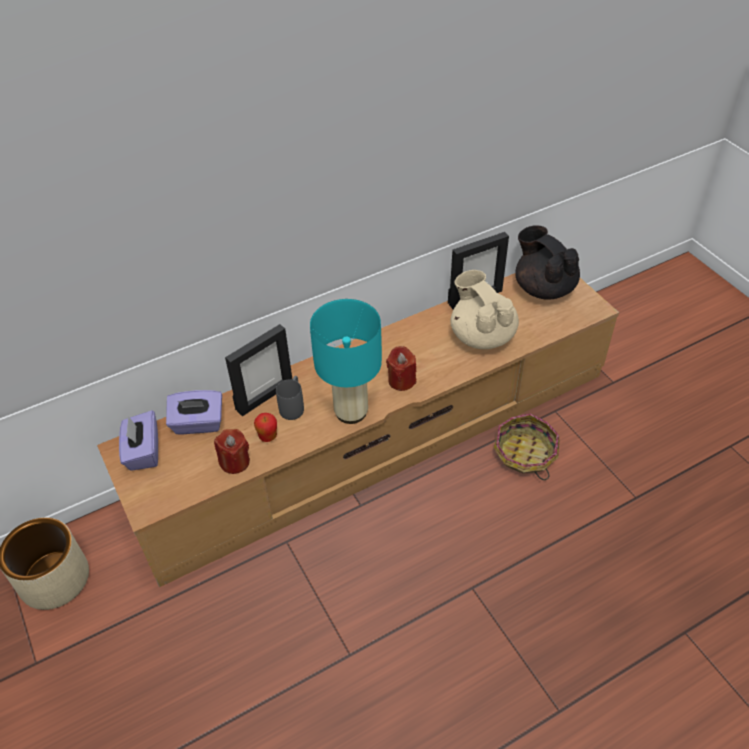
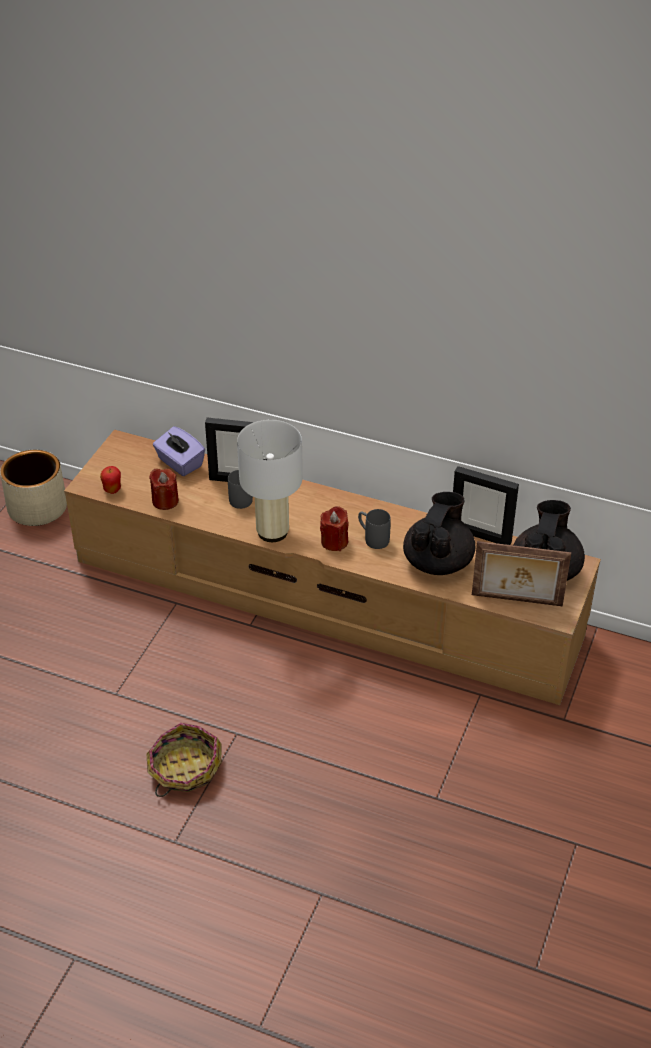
camera: 50 degrees right, 5 degrees down
purple tissue box [119,410,158,471] -> none
apple [254,413,277,442] -> apple moved to [100,466,121,494]
turquoise table lamp [310,299,382,424] -> white table lamp [237,419,302,542]
beige teapot [450,270,519,349] -> black teapot [403,492,476,575]
basket [494,413,559,480] -> basket moved to [146,723,222,797]
none -> grey mug [358,509,391,549]
none -> picture frame [472,541,571,607]

